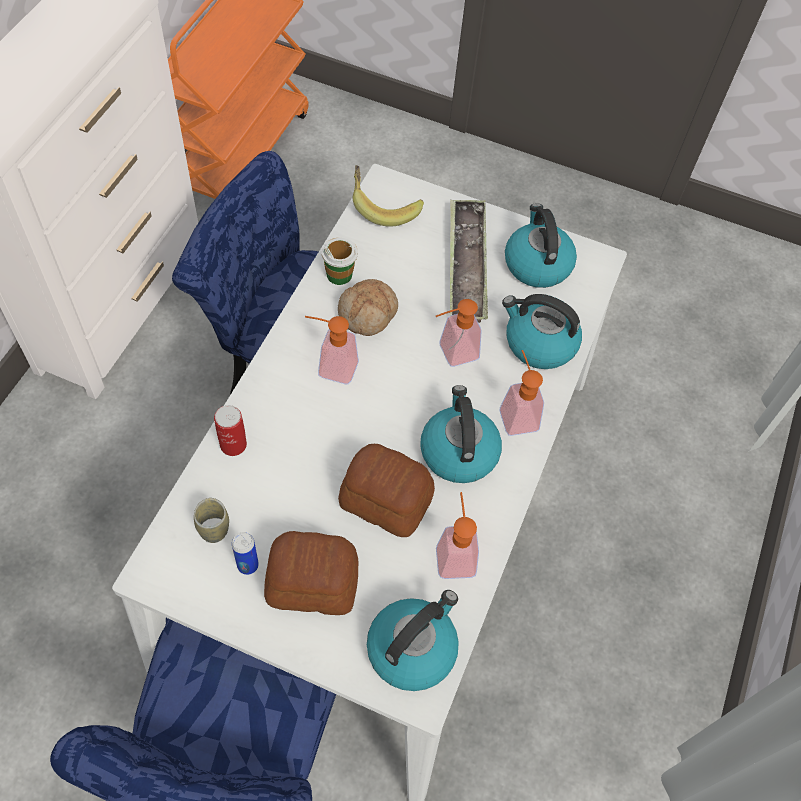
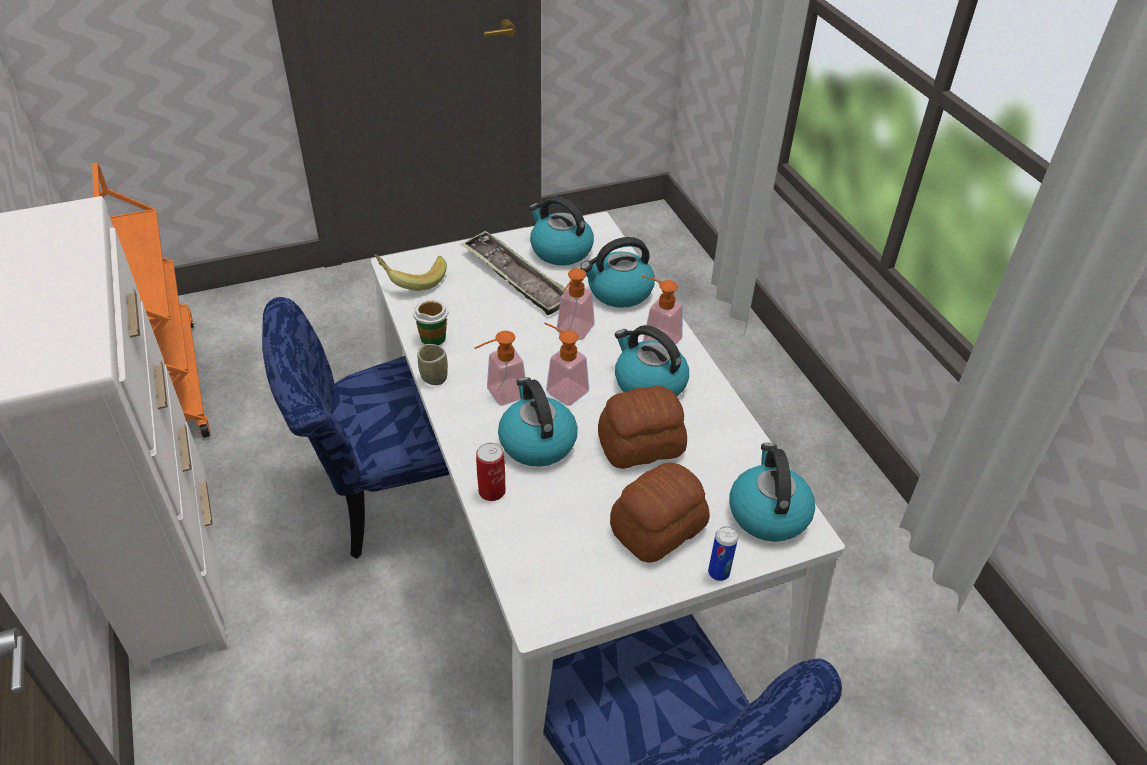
camera: 40 degrees left, 15 degrees down
cup [194,498,229,543] -> cup moved to [418,344,448,385]
can [232,532,259,575] -> can moved to [708,526,738,581]
bread [338,279,398,336] -> none
soap dispenser [436,492,479,579] -> soap dispenser moved to [544,322,589,406]
none -> kettle [498,377,578,467]

